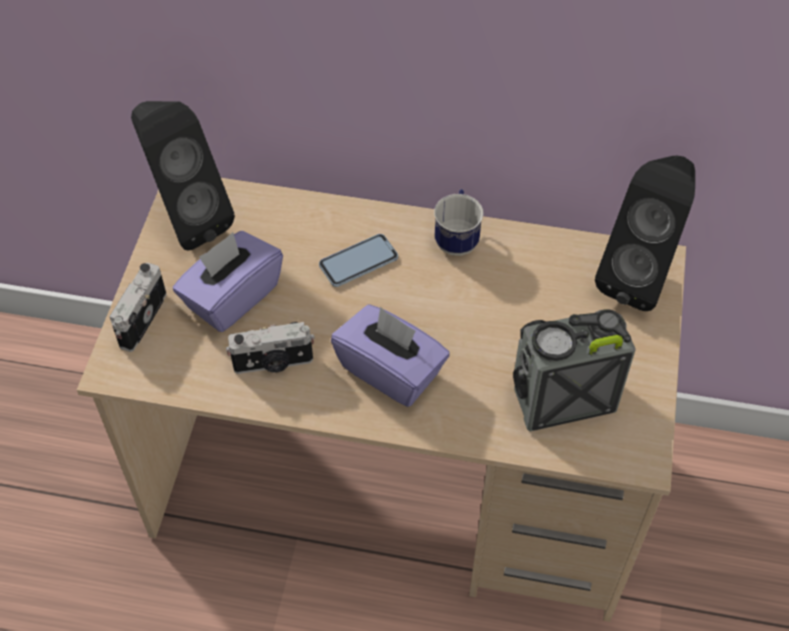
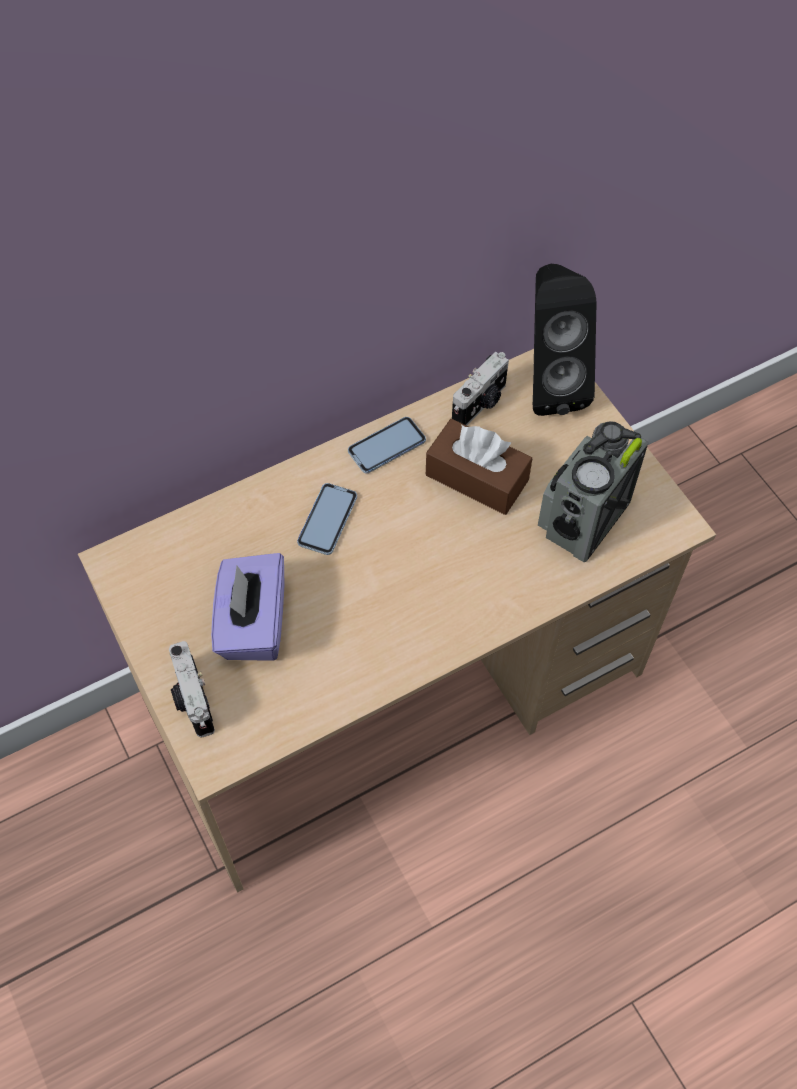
camera: 40 degrees left, 5 degrees up
black speaker [131,101,235,251] -> none
camera [226,322,315,374] -> camera moved to [452,351,509,426]
purple tissue box [331,305,450,407] -> none
mug [434,189,483,256] -> phone [348,417,426,473]
none -> brown tissue box [426,419,533,515]

